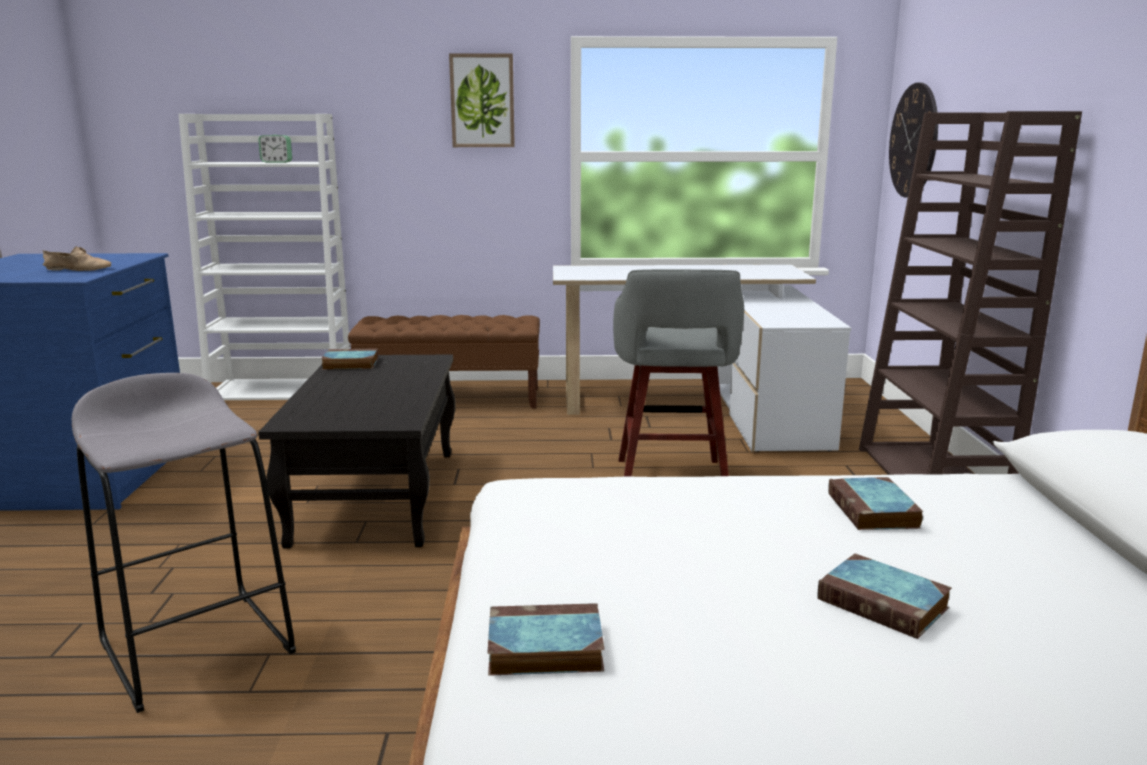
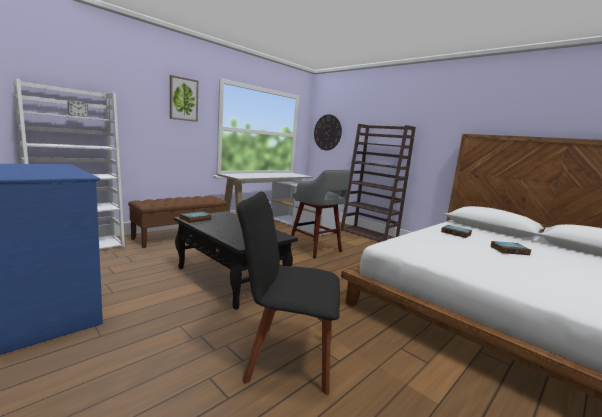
camera: 45 degrees left, 5 degrees down
beige shoe [42,246,111,271] -> none
grey stool [72,373,296,713] -> black chair [237,192,340,395]
book [488,603,605,675] -> none

